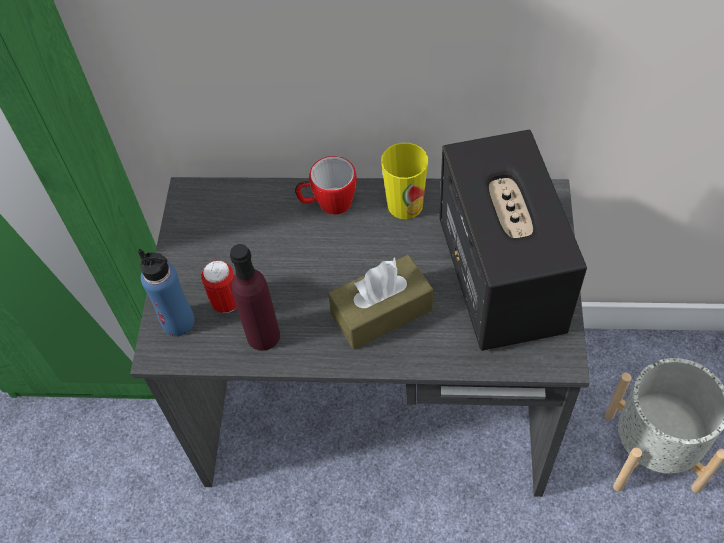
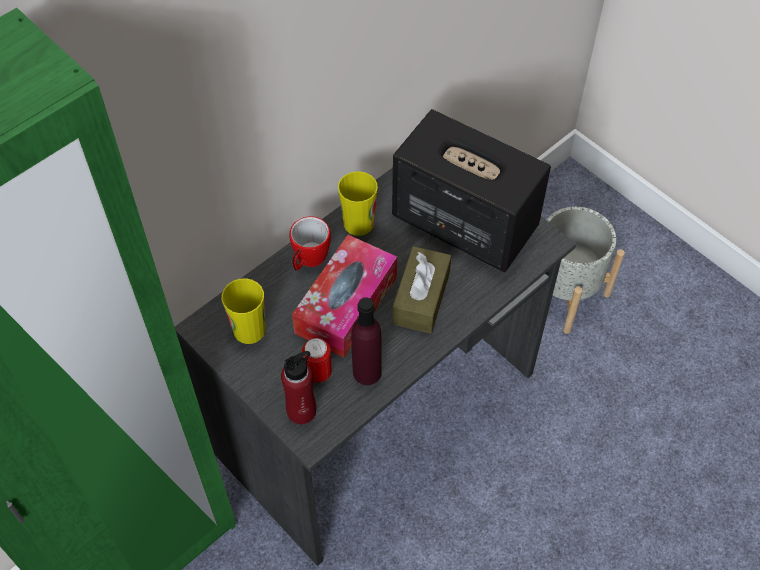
camera: 50 degrees left, 0 degrees up
blue bottle [138,249,195,336] -> red bottle [281,351,316,424]
none -> cup [221,278,266,344]
none -> tissue box [292,235,397,358]

